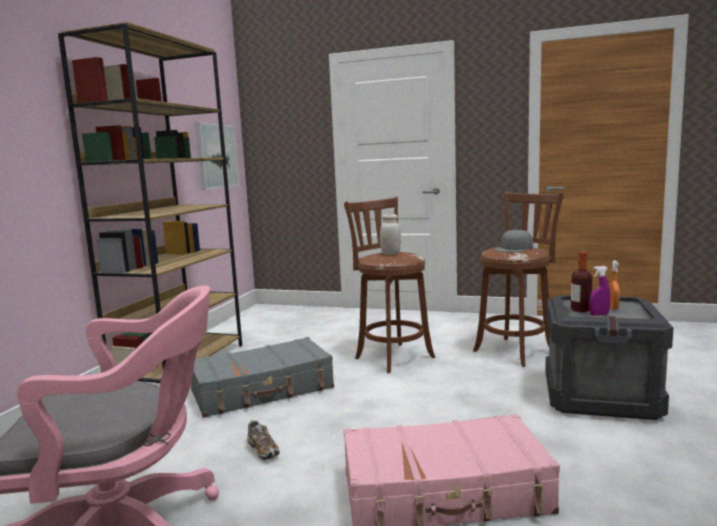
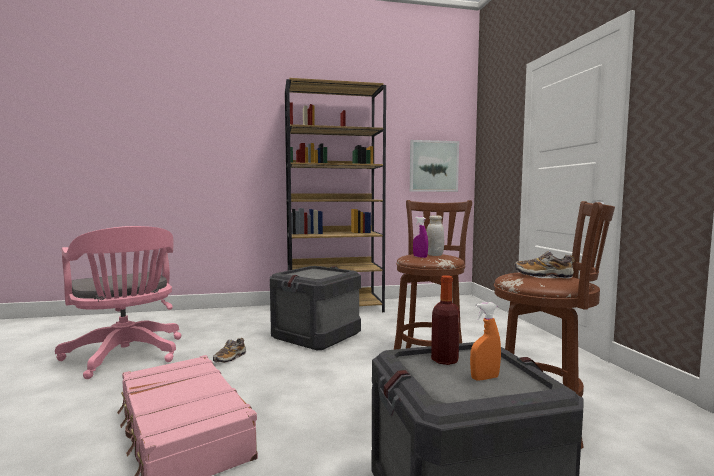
camera: 60 degrees right, 5 degrees down
grey suitcase [191,337,334,418] -> crate [270,266,361,350]
grey cap [494,229,533,252] -> shoe [514,251,575,279]
purple spray bottle [589,266,610,316] -> purple spray bottle moved to [413,217,428,258]

